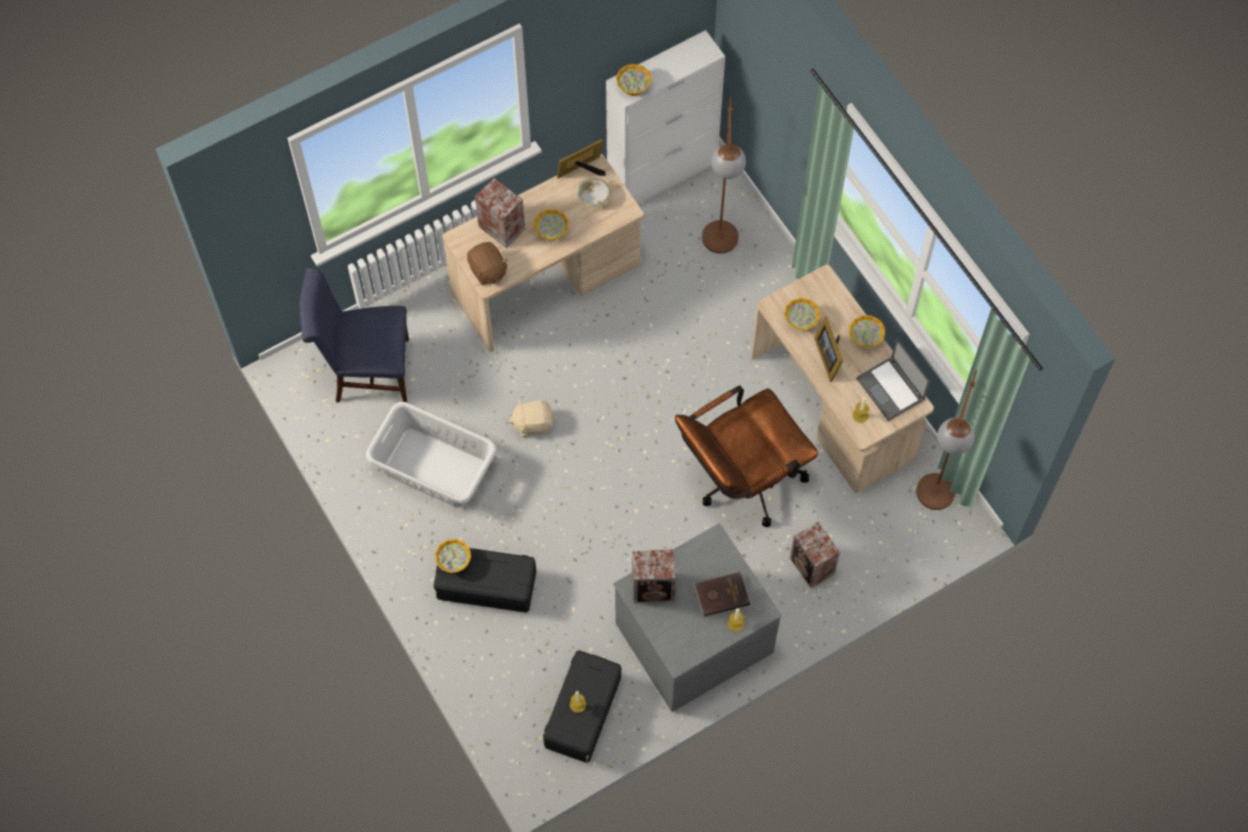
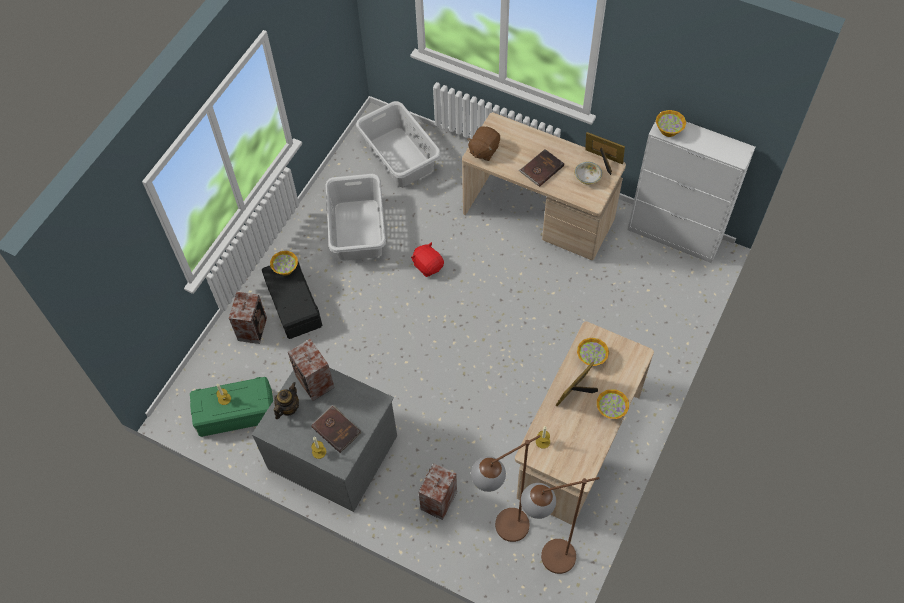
camera: 60 degrees right, 5 degrees down
blue chair [300,267,409,403] -> grey laundry basket [356,101,441,187]
speaker [475,178,525,248] -> speaker moved to [229,292,267,344]
beige plush toy [508,400,554,437] -> red plush toy [411,242,444,277]
bowl [534,209,569,241] -> brown book [519,149,564,187]
black storage box [543,650,622,763] -> green storage box [190,377,273,437]
brown office chair [675,386,818,527] -> none
brown floor lamp [702,97,746,254] -> brown floor lamp moved to [471,435,541,542]
laptop [856,339,930,421] -> none
none -> teapot [274,382,299,419]

